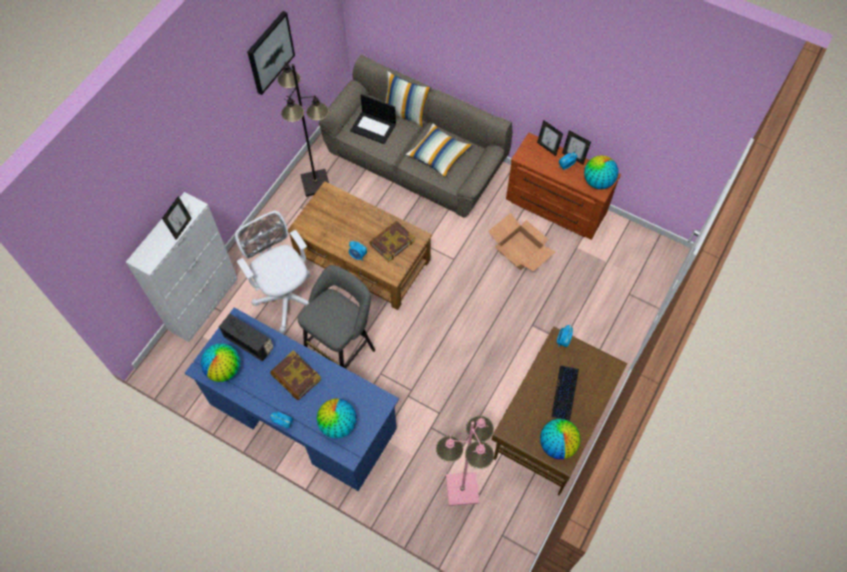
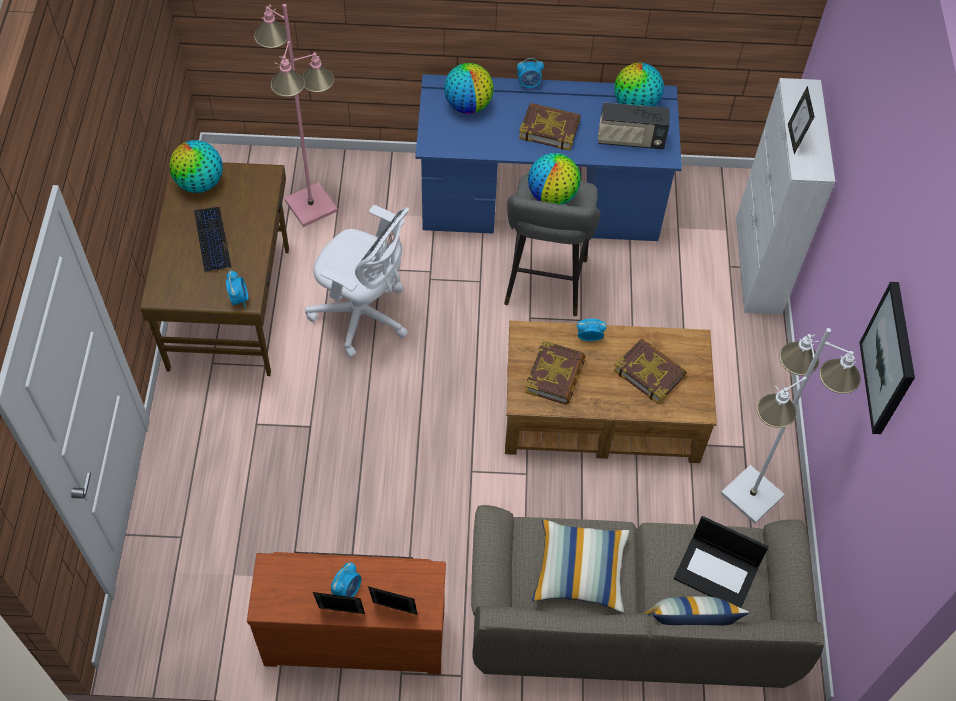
camera: 150 degrees right, 5 degrees down
white office chair [235,211,310,334] -> white office chair moved to [305,205,409,358]
black floor lamp [278,61,329,197] -> white floor lamp [721,328,861,524]
laptop [350,94,396,144] -> laptop turned 150 degrees counterclockwise [674,516,769,608]
cardboard box [488,213,555,271] -> none
globe [584,155,618,189] -> globe moved to [528,153,581,205]
none -> book [614,338,687,404]

